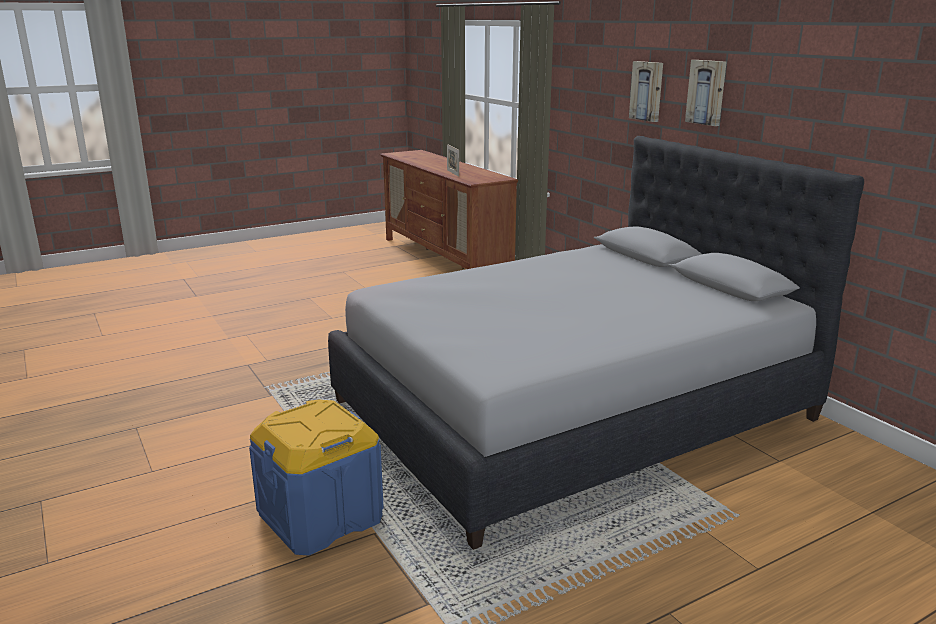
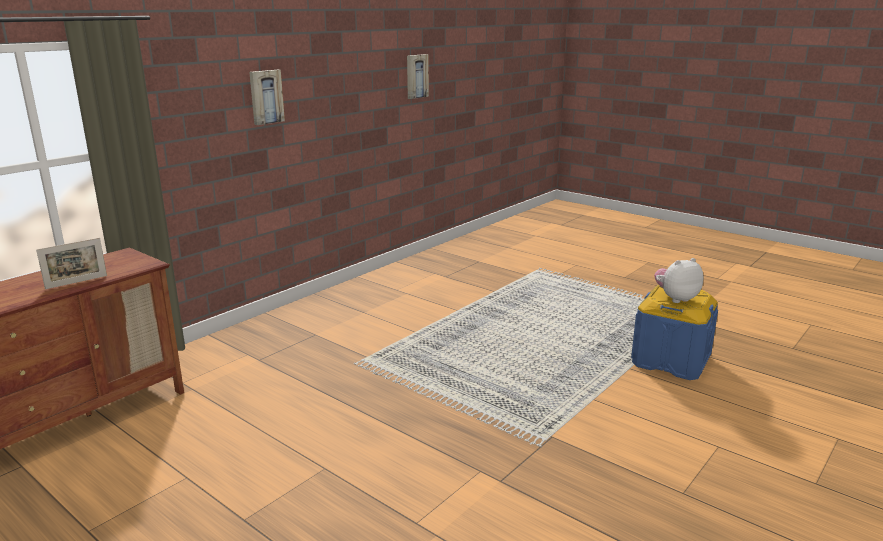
camera: 110 degrees left, 0 degrees up
grey bed [328,136,864,550] -> none
picture [685,60,727,126] -> picture moved to [407,54,429,99]
none -> plush toy [654,258,704,303]

